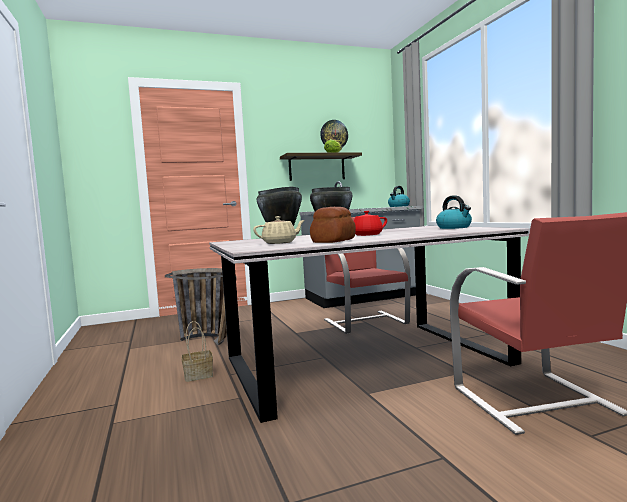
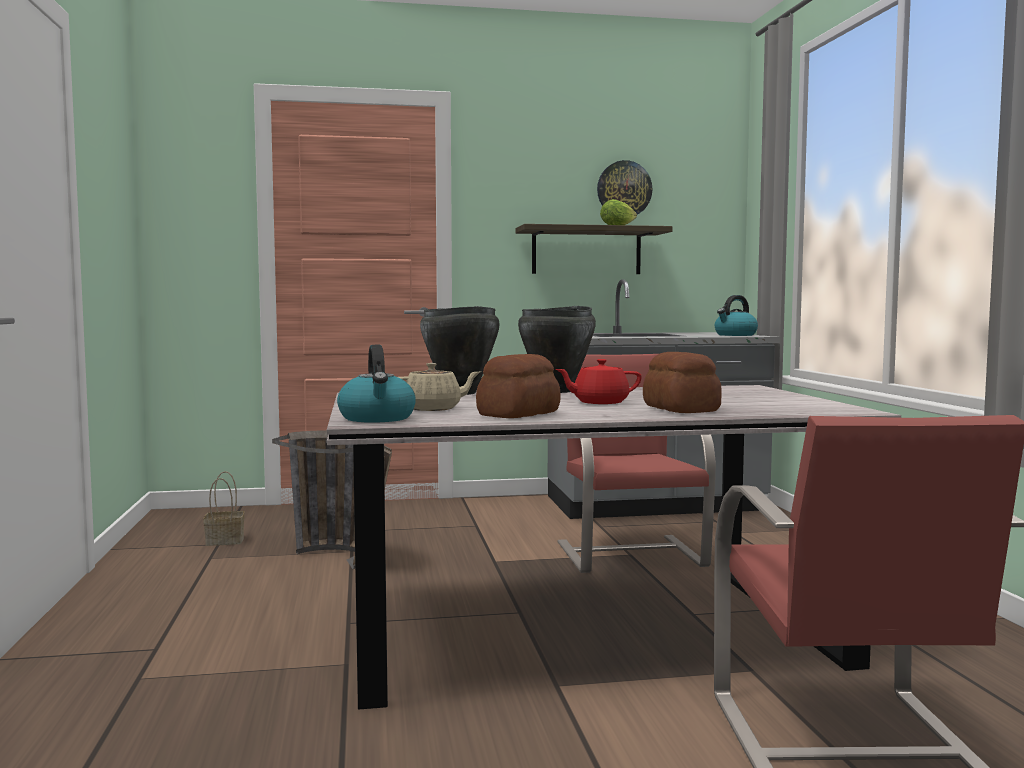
camera: 10 degrees right, 0 degrees up
basket [182,321,213,382] -> basket moved to [203,471,245,546]
kettle [436,195,472,229] -> kettle moved to [337,345,416,423]
none -> bread [643,352,722,413]

